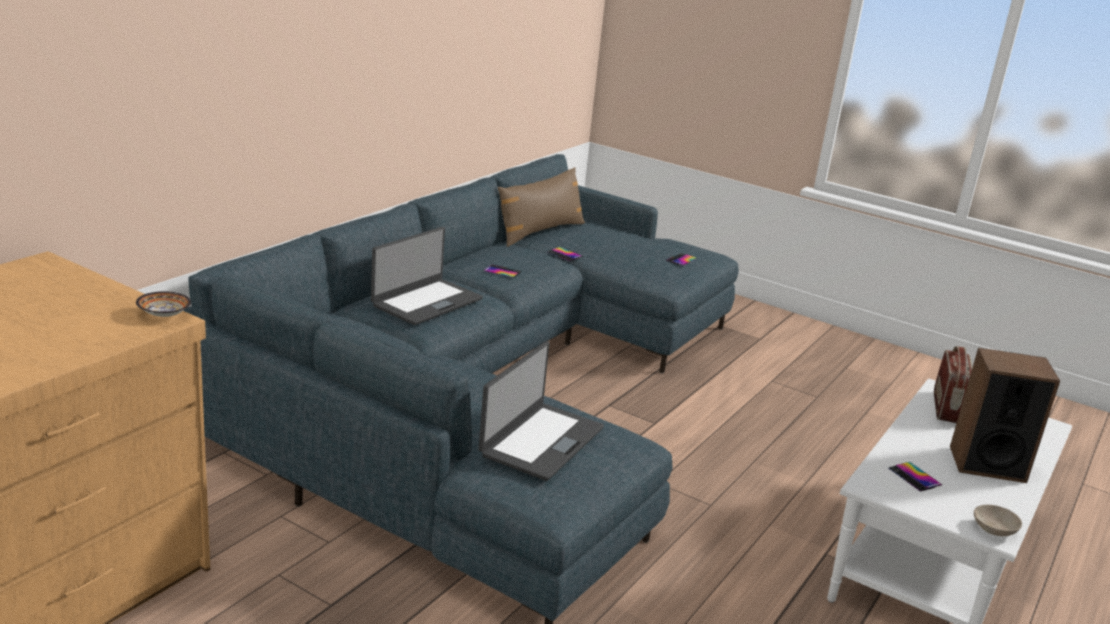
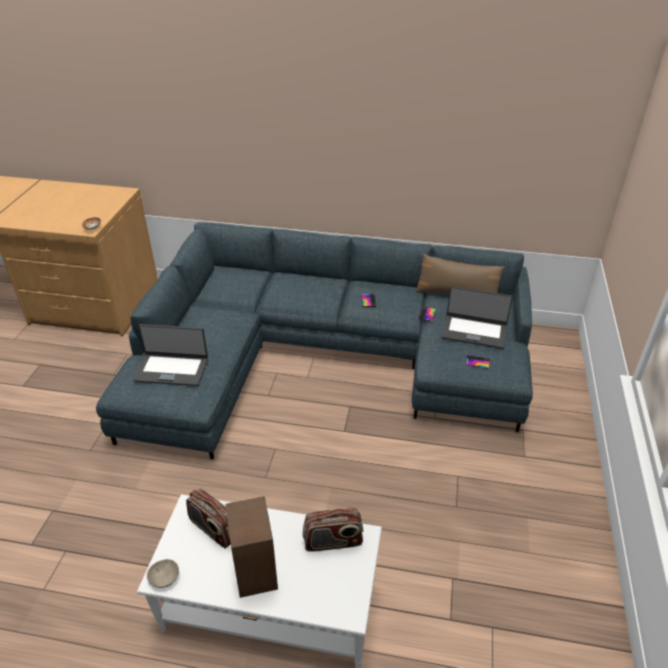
camera: 70 degrees right, 15 degrees up
laptop [371,227,483,325] -> laptop moved to [441,286,513,349]
phone [889,462,942,492] -> radio [186,488,231,549]

